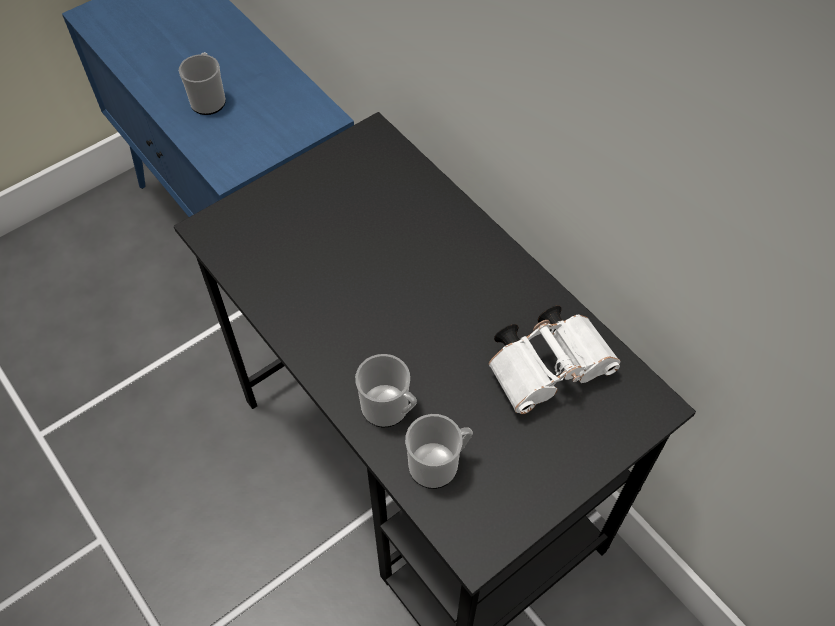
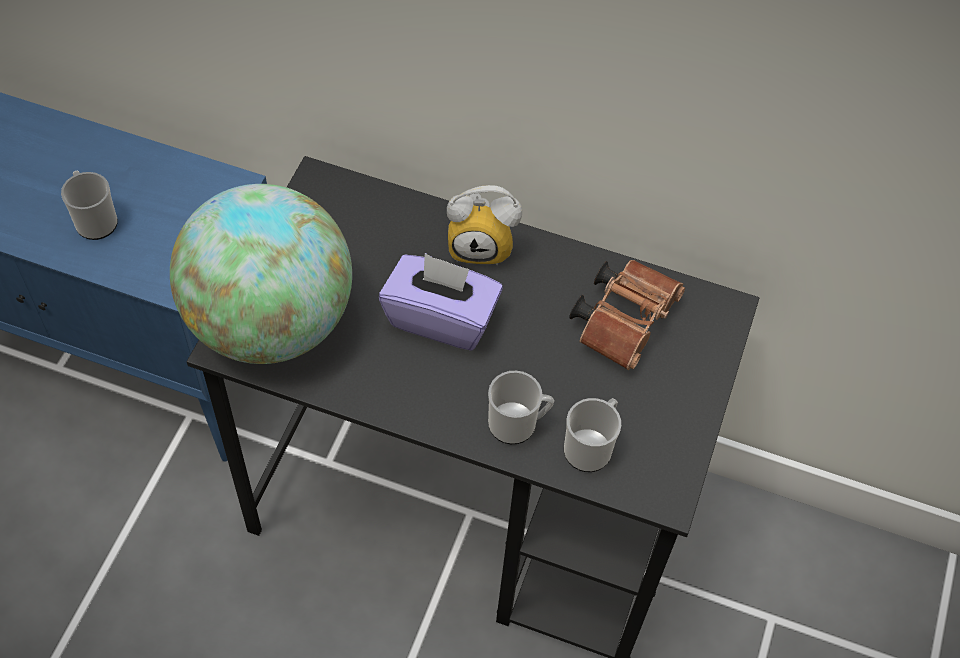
camera: 35 degrees left, 0 degrees up
white binoculars [489,305,620,414] -> brown binoculars [569,260,685,370]
none -> globe [170,184,352,364]
none -> purple tissue box [379,253,503,351]
none -> alarm clock [447,185,522,265]

